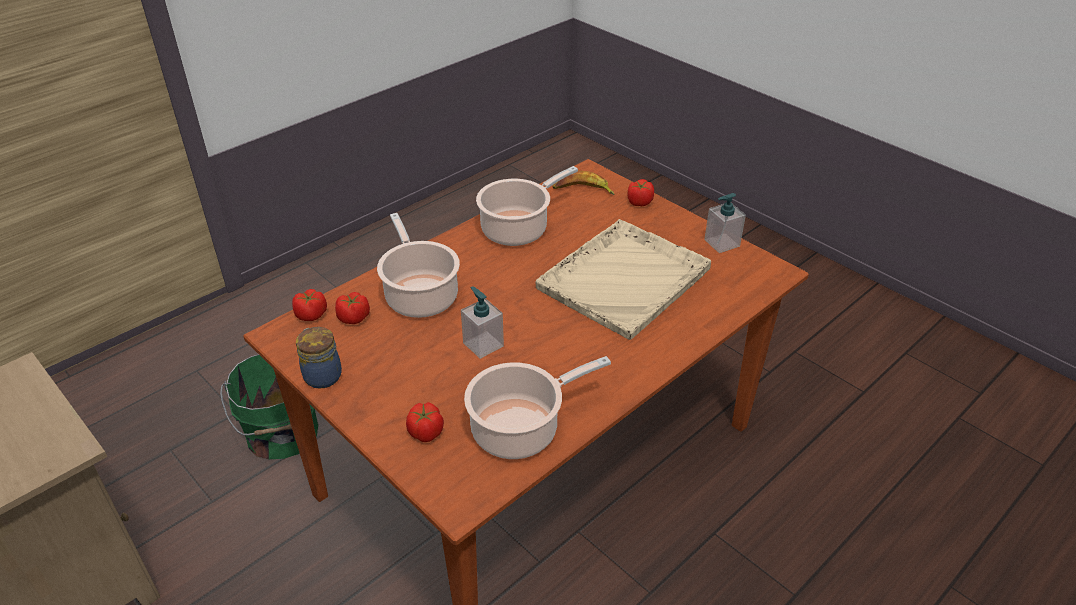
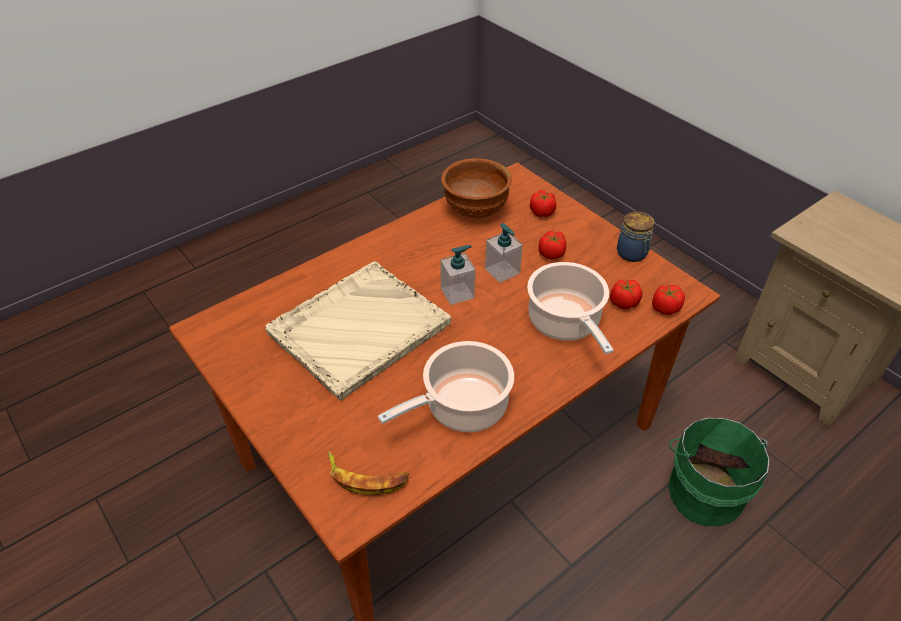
camera: 175 degrees left, 5 degrees up
cooking pot [464,356,611,459] -> brown bowl [441,158,512,218]
tomato [628,179,654,206] -> tomato moved to [538,231,566,260]
soap dispenser [704,193,746,253] -> soap dispenser moved to [440,245,475,305]

